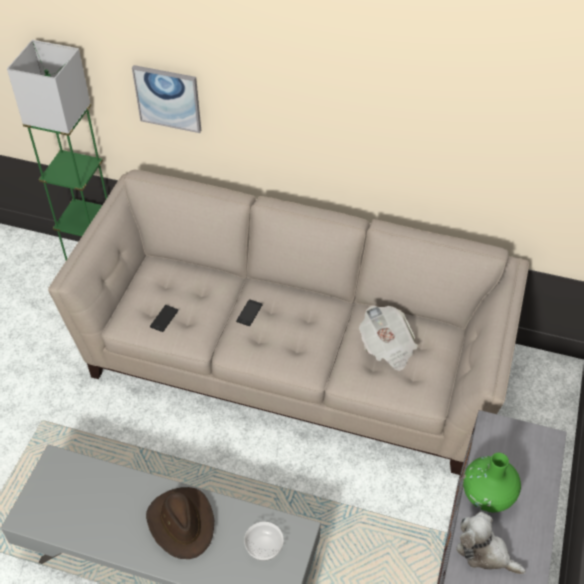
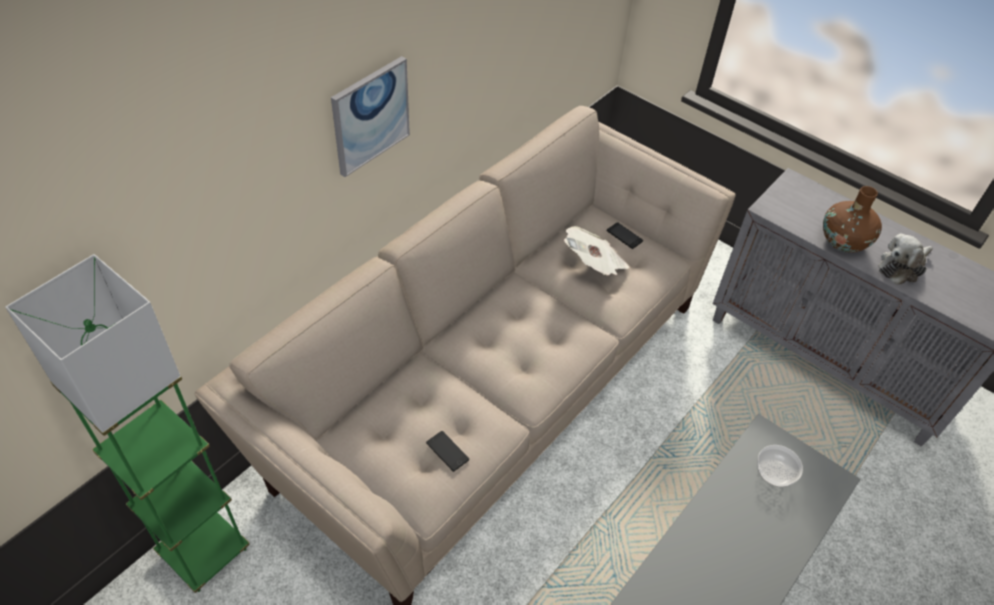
camera: 70 degrees left, 0 degrees up
picture [132,65,201,133] -> picture moved to [331,56,410,177]
brown hat [146,487,214,559] -> none
phone [236,299,263,326] -> phone moved to [607,222,643,249]
green vase [463,453,521,512] -> brown vase [823,186,882,253]

